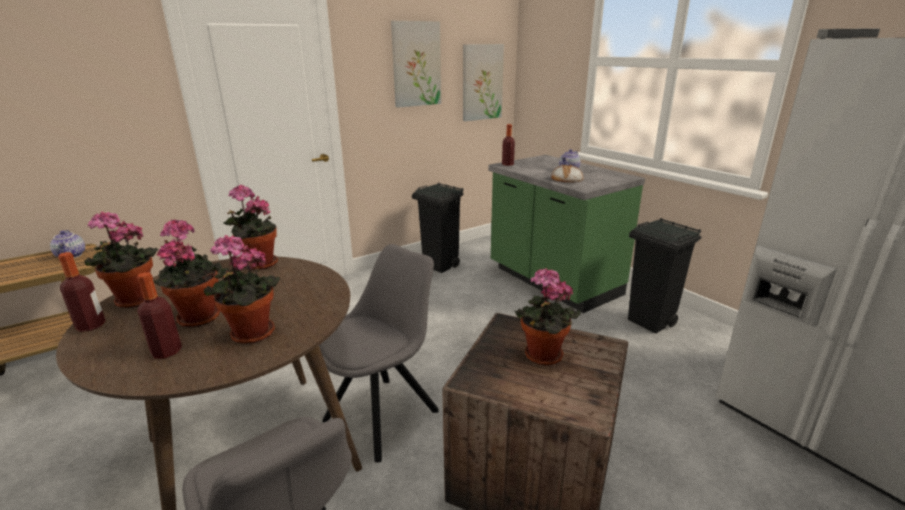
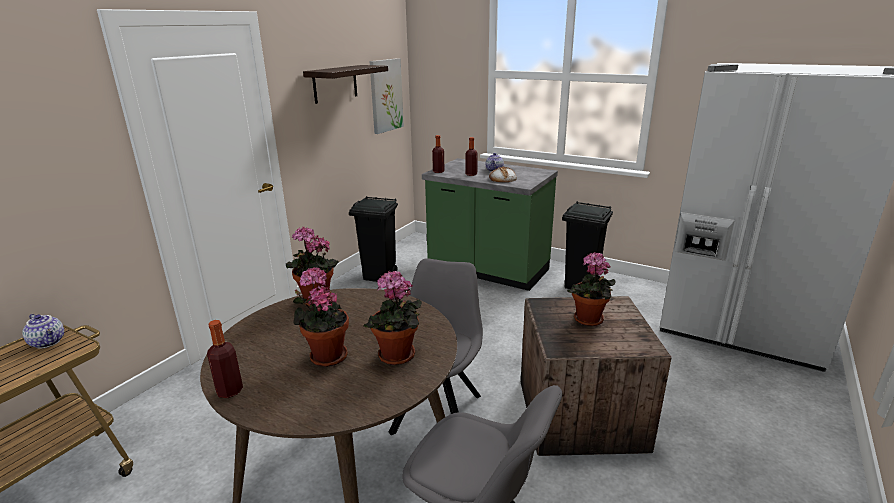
camera: 25 degrees left, 0 degrees up
potted plant [84,211,158,308] -> none
bottle [137,272,182,358] -> bottle moved to [465,137,478,176]
picture [391,21,441,107] -> shelf [303,65,388,104]

